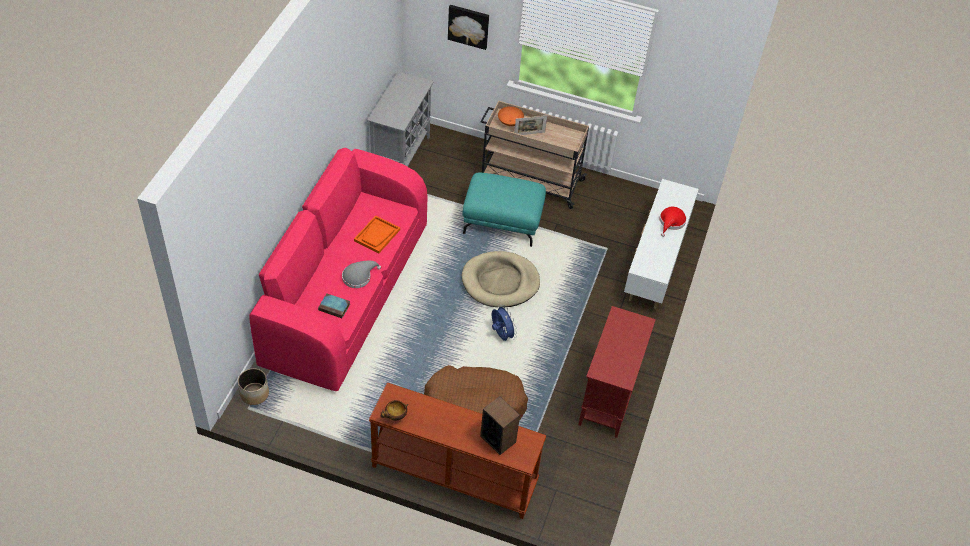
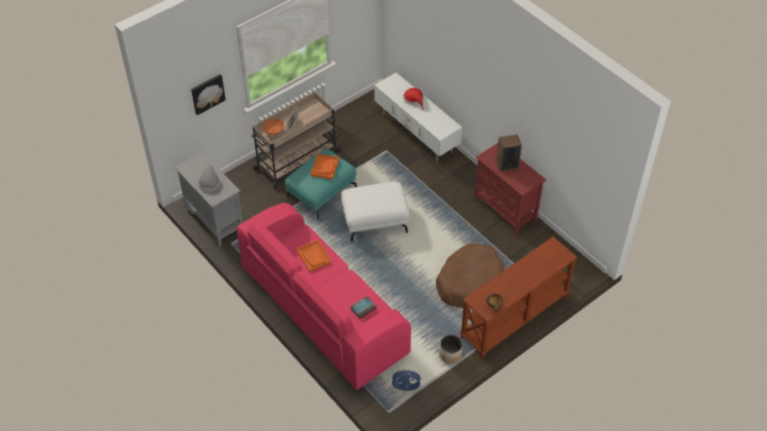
camera: 55 degrees left, 0 degrees up
planter [238,368,269,405] -> planter moved to [439,335,463,364]
grey hat [342,261,381,288] -> grey hat moved to [198,165,220,191]
beige dog bed [462,251,540,308] -> white ottoman [341,182,410,242]
speaker [480,396,520,455] -> speaker moved to [496,134,522,171]
blue fan [491,305,517,341] -> blue fan moved to [390,370,423,391]
none -> orange tray [310,154,339,180]

